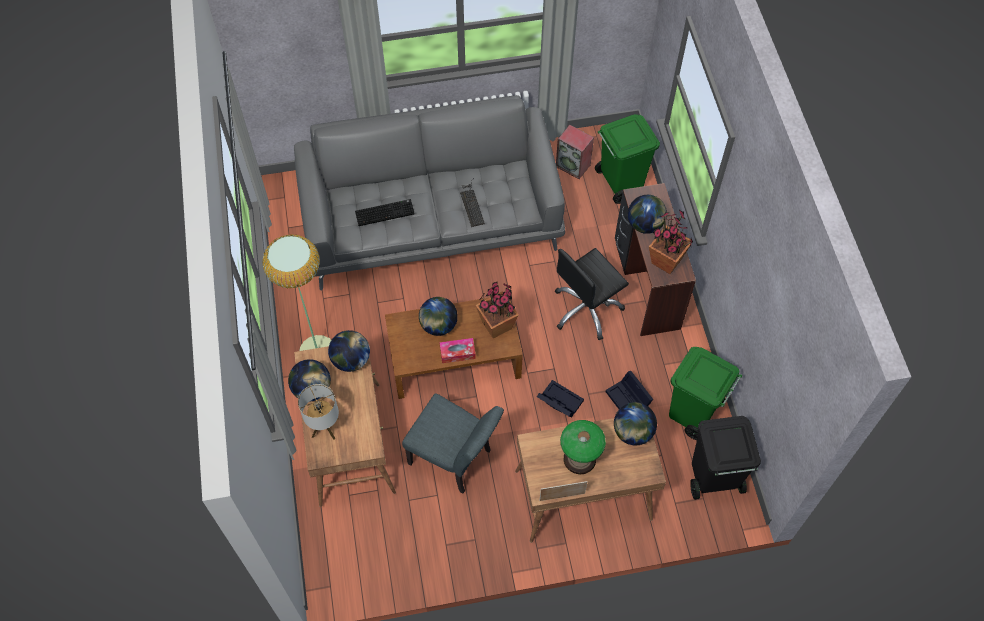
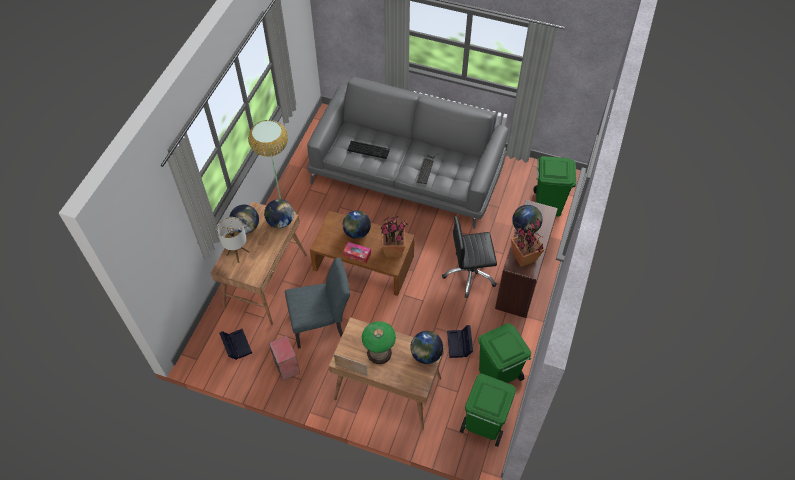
camera: 30 degrees right, 5 degrees down
grey chair [402,393,504,494] -> grey chair turned 75 degrees counterclockwise [285,257,350,349]
black storage box [537,380,584,417] -> black storage box moved to [219,329,252,360]
speaker [556,125,594,179] -> speaker moved to [269,335,300,381]
black trash can [690,416,761,500] -> green trash can [460,374,516,447]

